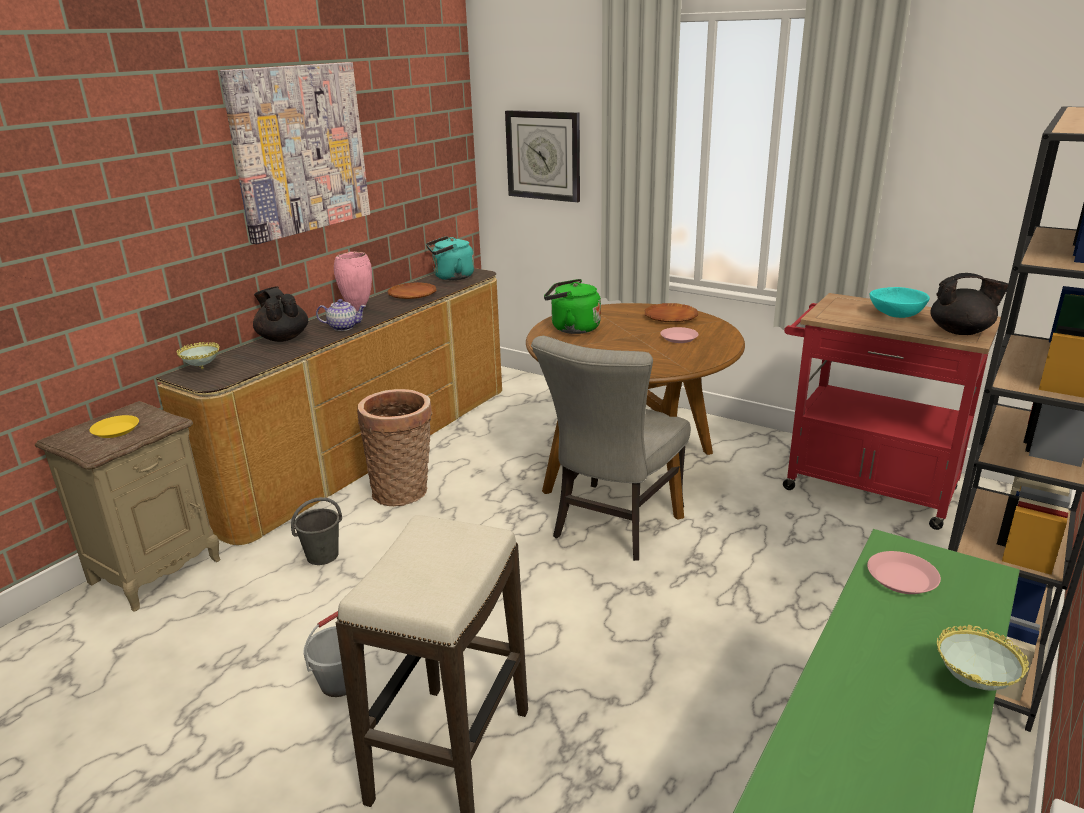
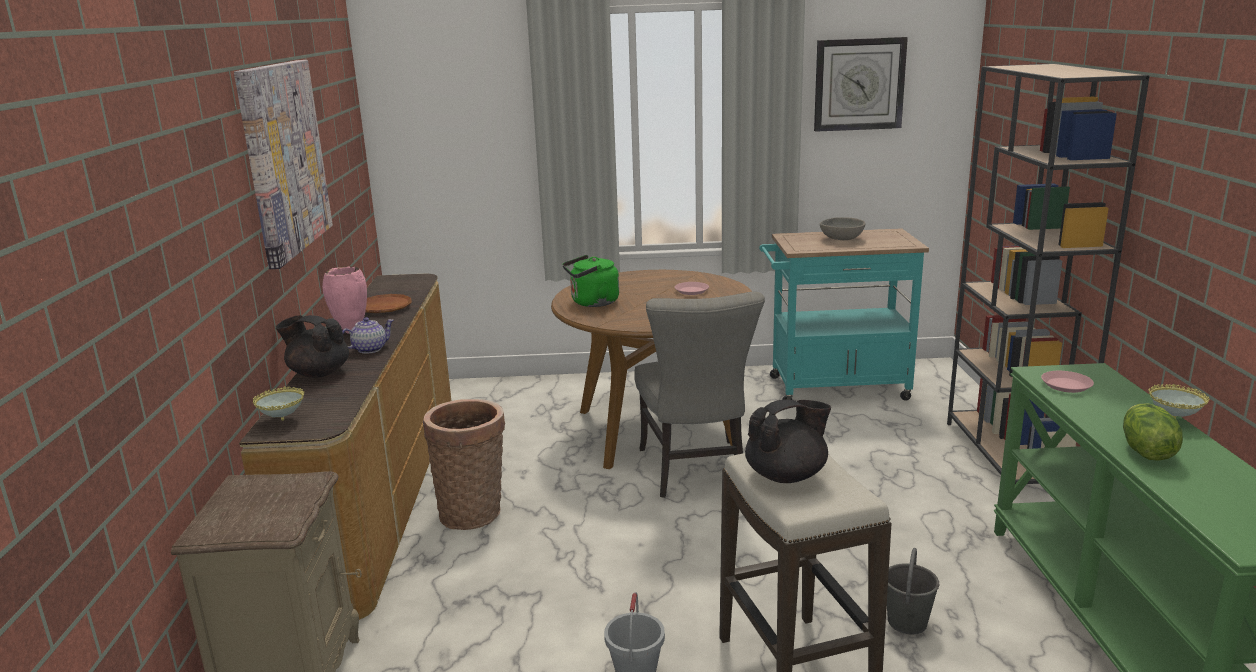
camera: 35 degrees left, 5 degrees down
yellow plate [89,415,139,438] -> none
grey bucket [291,497,342,565] -> grey bucket moved to [887,548,939,634]
turquoise kettle [426,236,474,280] -> none
wall clock [505,110,580,203] -> wall clock moved to [814,37,908,132]
brown plate [645,303,698,322] -> none
red cart [783,293,1001,530] -> turquoise cart [759,228,929,401]
turquoise bowl [870,287,930,318] -> grey bowl [820,217,866,240]
black teapot [930,273,1008,335] -> black teapot moved to [745,400,831,483]
none -> lettuce [1123,404,1183,461]

